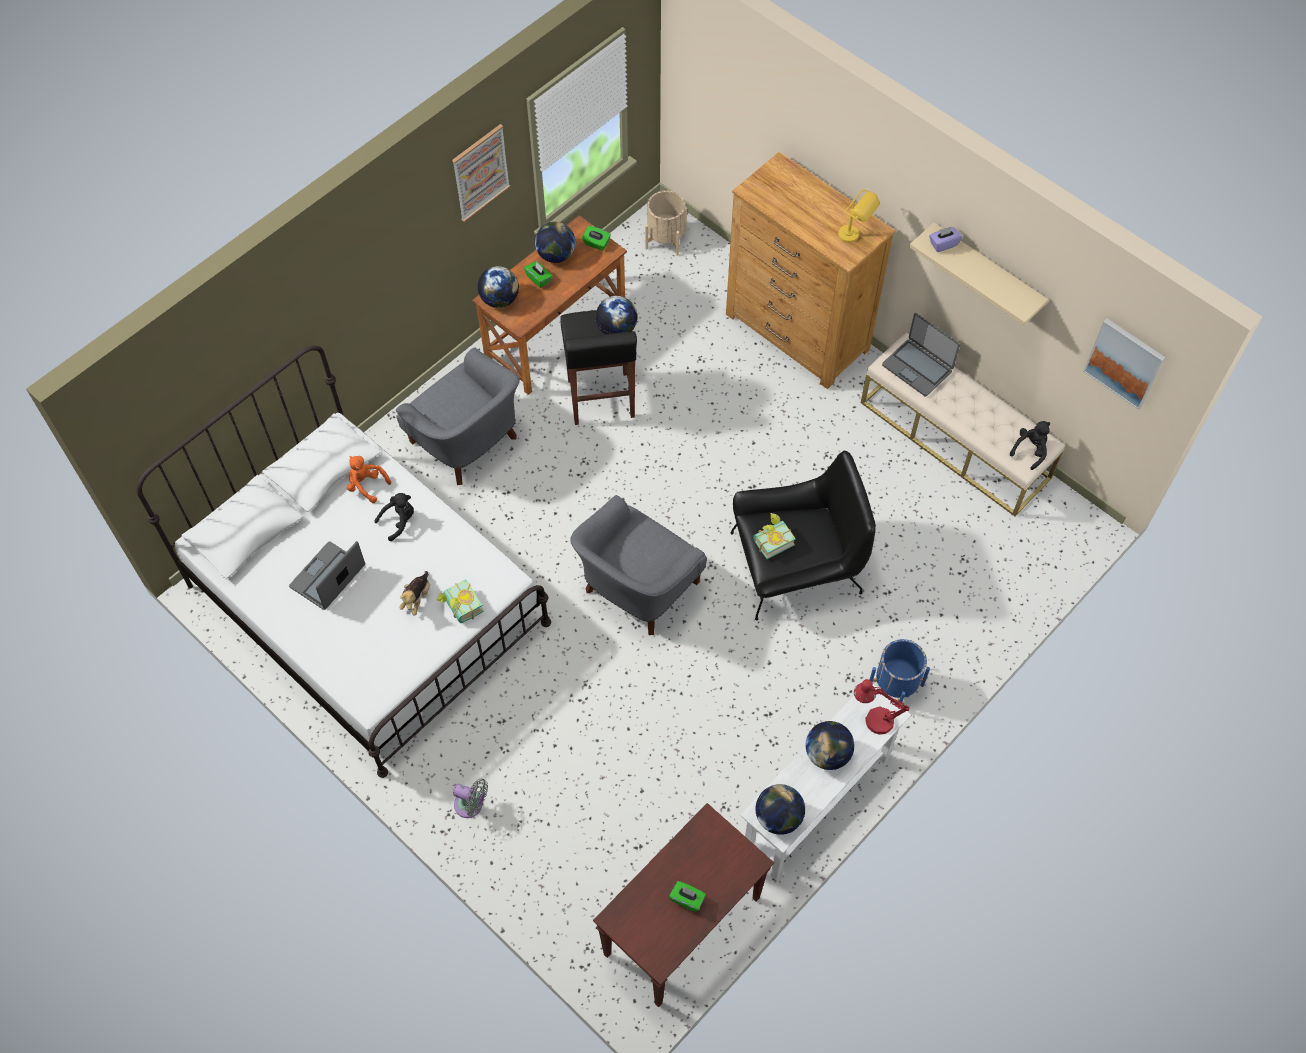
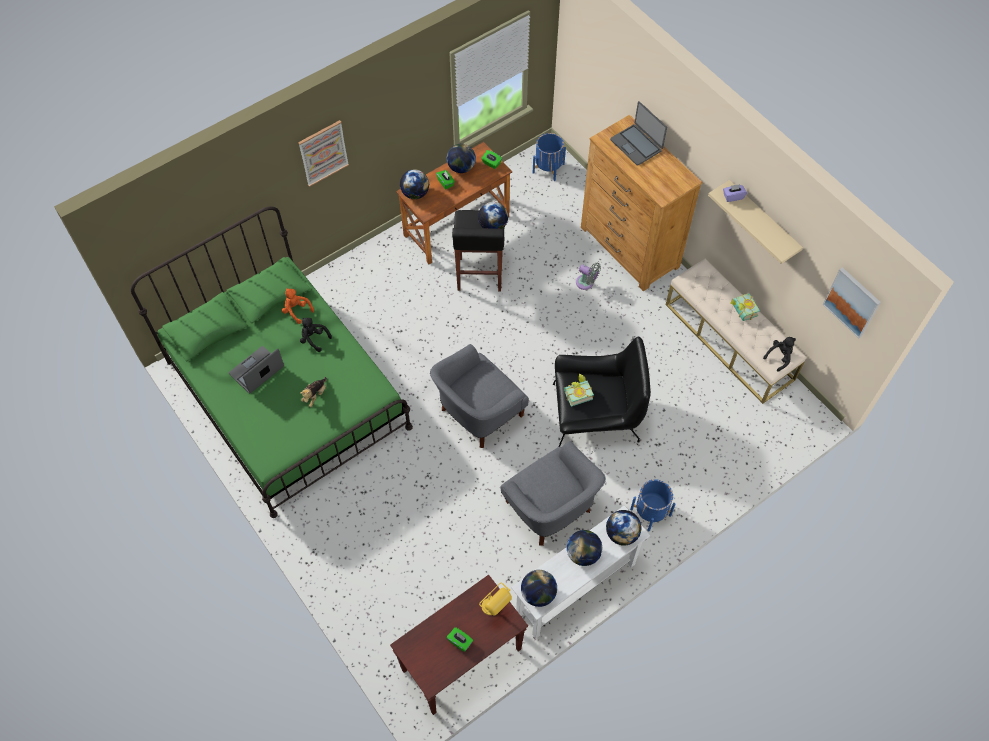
camera: 10 degrees right, 0 degrees up
white bed [136,345,551,778] -> green bed [131,206,413,518]
black plush toy [374,493,414,541] -> black plush toy turned 120 degrees counterclockwise [300,318,332,352]
grey armchair [396,347,520,485] -> grey armchair moved to [500,441,606,546]
book [436,579,484,623] -> book moved to [730,293,760,321]
picture [452,124,510,222] -> picture moved to [298,120,349,187]
grey fan [453,779,488,818] -> grey fan moved to [576,263,601,290]
beige planter [645,191,687,256] -> blue planter [533,133,566,181]
yellow table lamp [838,189,880,243] -> yellow table lamp moved to [479,583,512,615]
red table lamp [854,679,910,735] -> globe [606,510,642,545]
laptop [882,313,960,397] -> laptop moved to [610,101,667,166]

